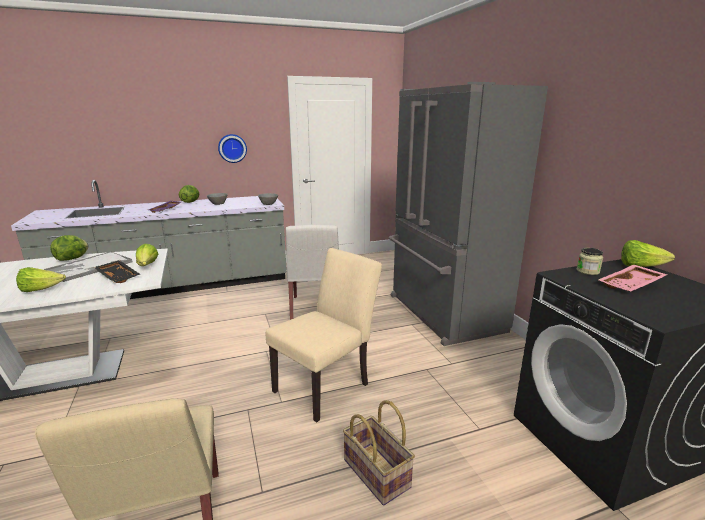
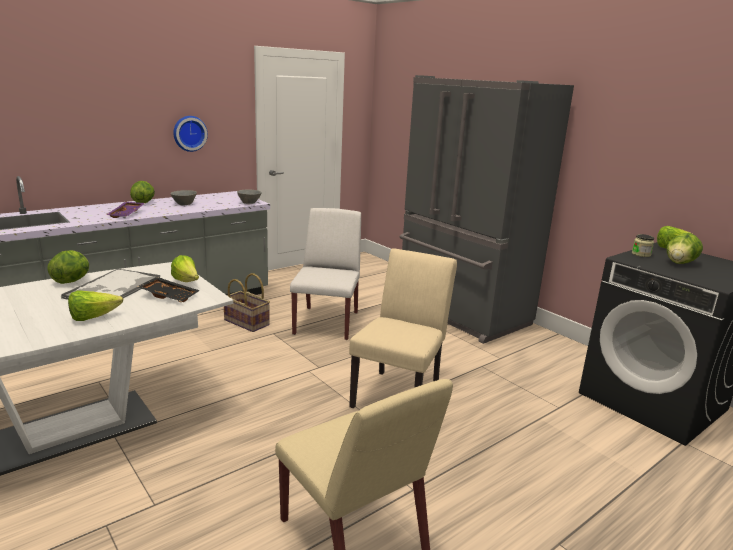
camera: 20 degrees left, 0 degrees up
white chair [286,225,339,320] -> white chair turned 150 degrees counterclockwise [290,208,361,340]
basket [343,400,415,506] -> basket moved to [224,273,270,332]
pink tray [599,265,667,291] -> lettuce [667,233,703,264]

